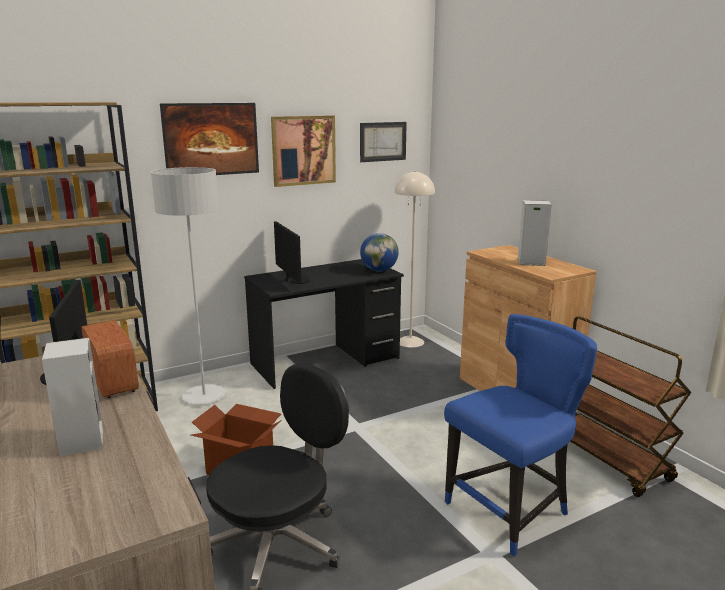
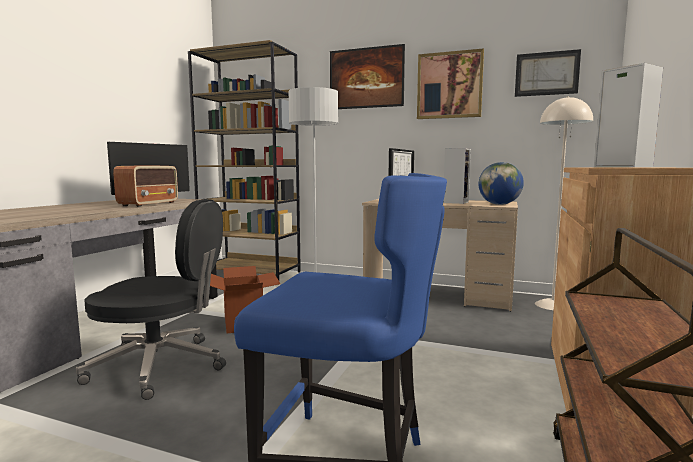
camera: 50 degrees right, 10 degrees down
speaker [42,338,103,456] -> speaker moved to [443,148,471,204]
black desk [244,259,404,389] -> beige desk [362,199,518,311]

